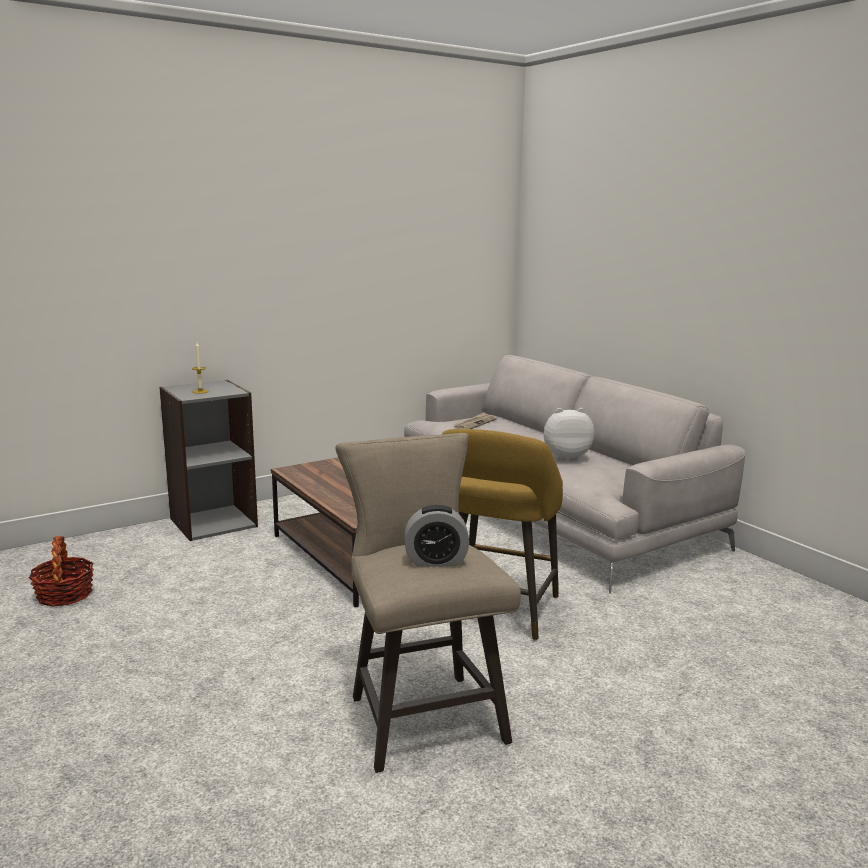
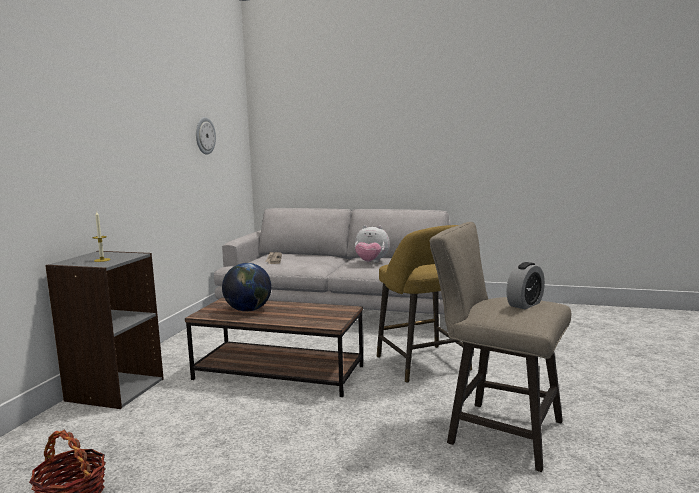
camera: 40 degrees left, 5 degrees down
plush toy [544,408,594,461] -> plush toy turned 120 degrees counterclockwise [355,225,390,262]
none -> wall clock [196,117,216,155]
none -> globe [222,263,272,312]

